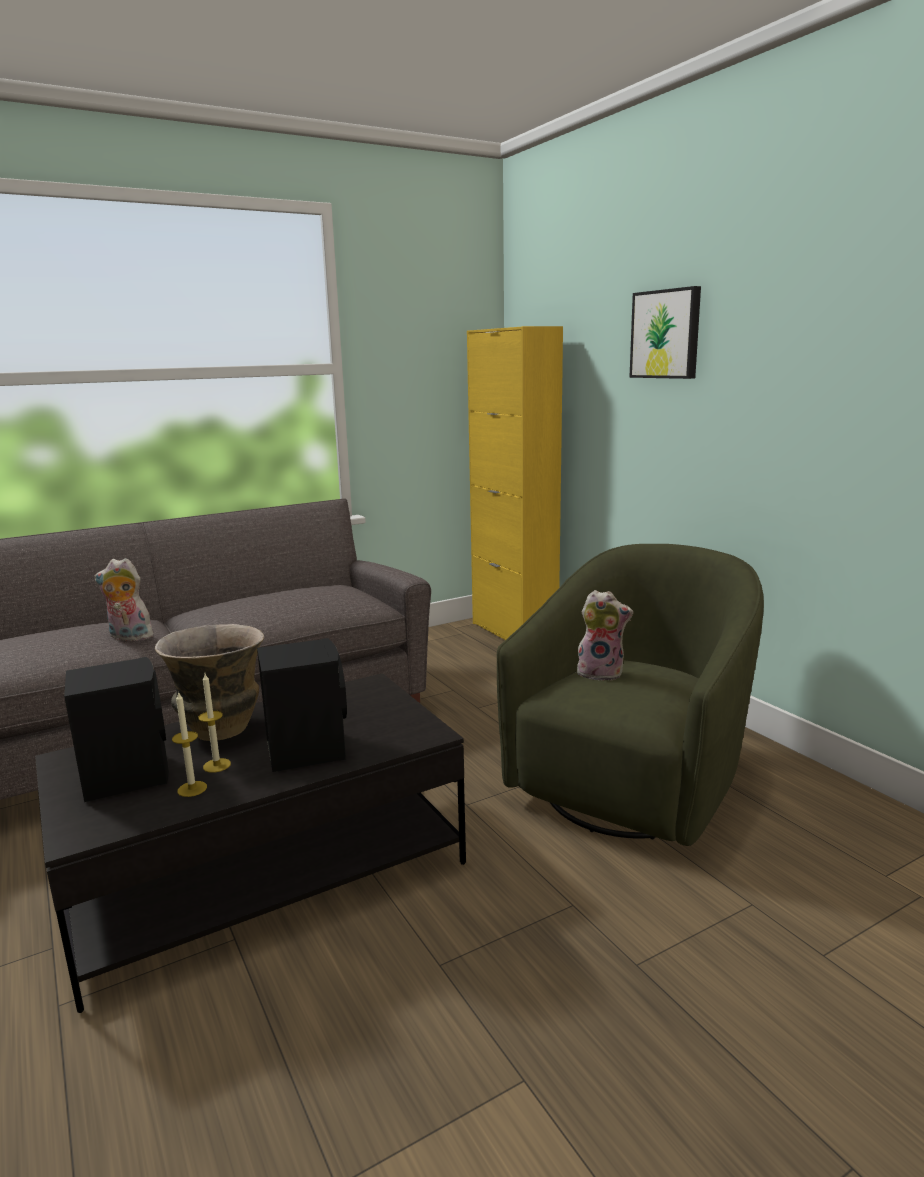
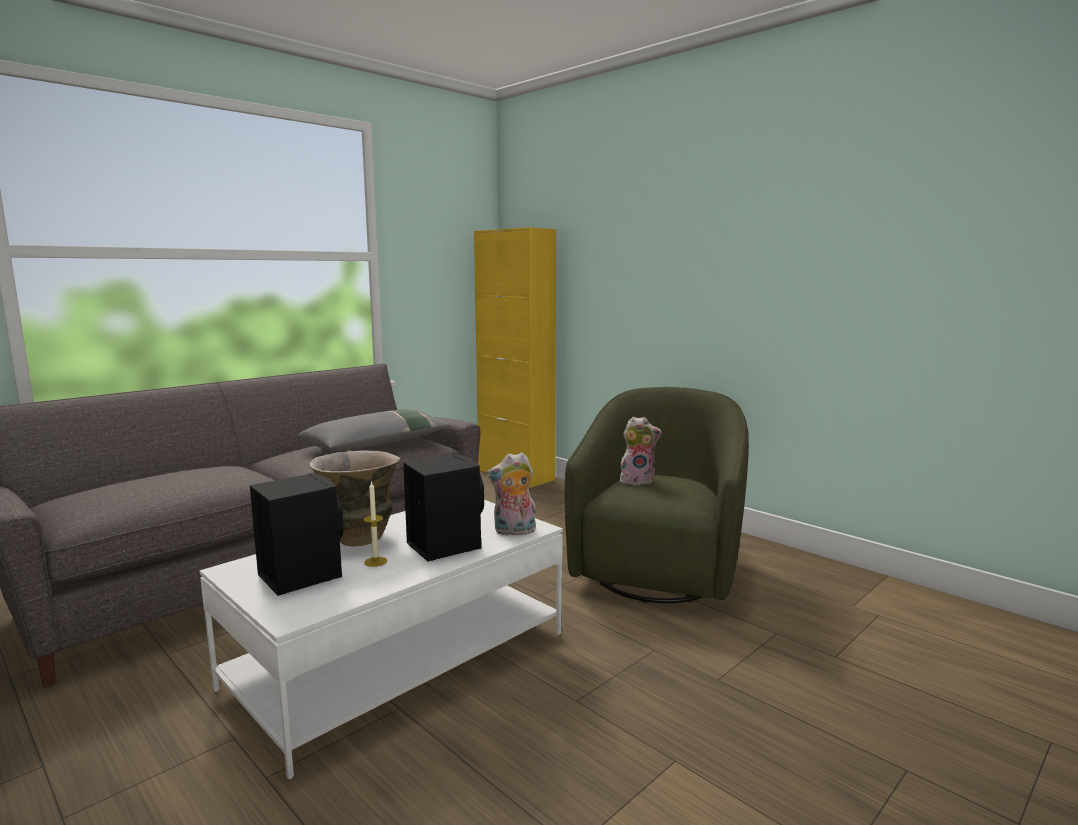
camera: 15 degrees left, 5 degrees down
black coffee table [35,673,466,1013] -> white coffee table [200,500,563,779]
plush toy [94,558,156,641] -> plush toy moved to [487,452,536,535]
candle [172,691,207,797] -> none
picture [629,286,701,379] -> none
none -> grey pillow [298,409,450,451]

